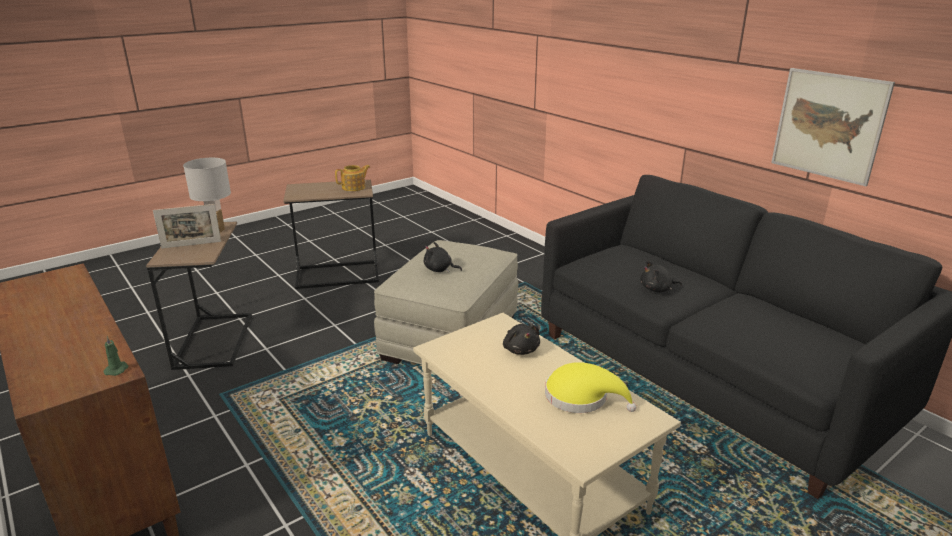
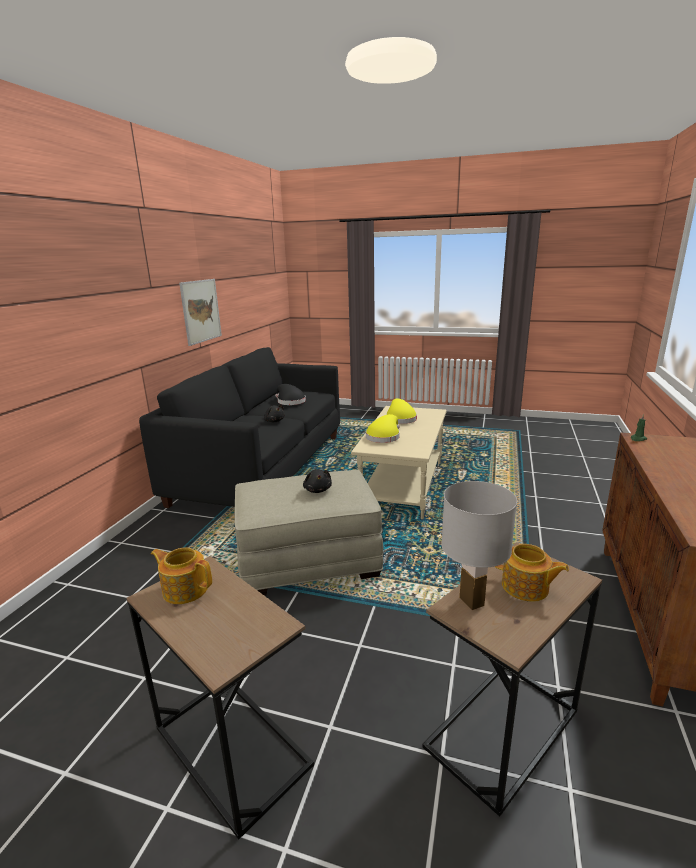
camera: 125 degrees left, 5 degrees down
picture frame [153,204,221,248] -> teapot [495,544,569,602]
black plush toy [503,324,540,355] -> yellow hat [366,414,400,443]
none -> black hat [275,384,306,405]

